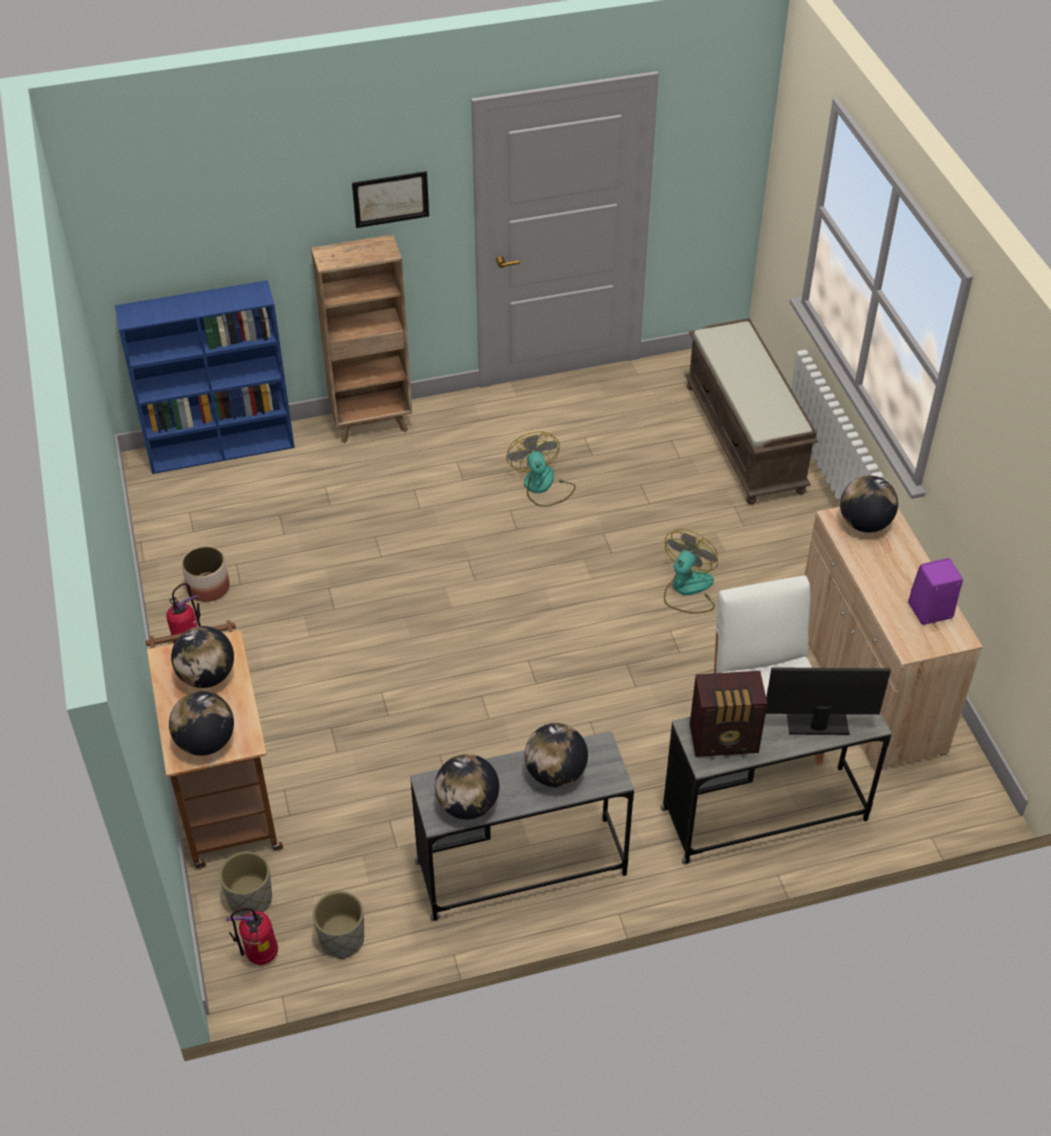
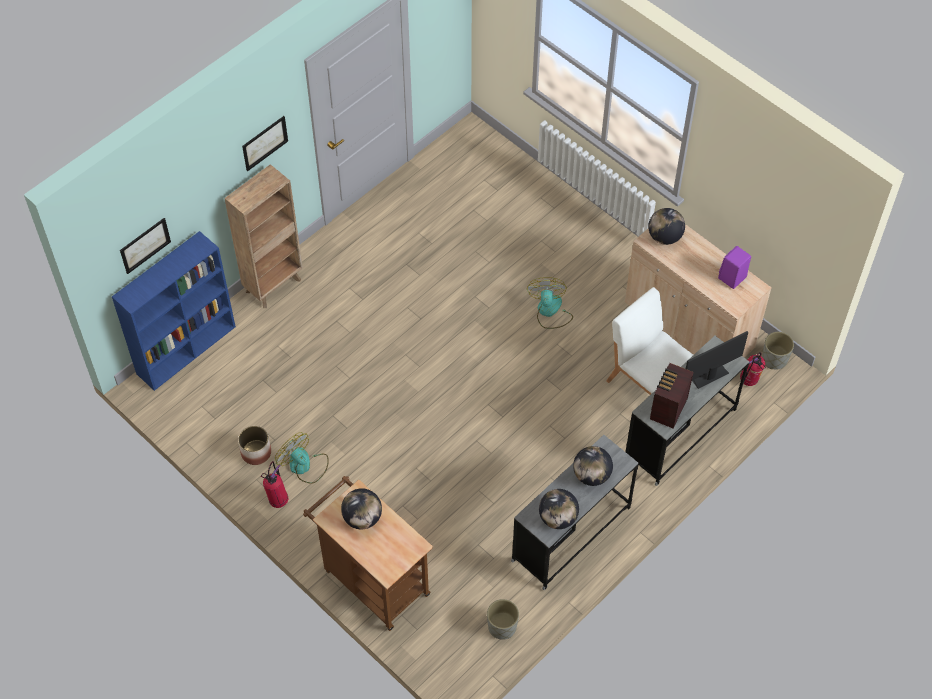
camera: 30 degrees left, 10 degrees up
globe [169,691,234,756] -> none
grey planter [219,852,272,916] -> grey planter moved to [762,332,794,370]
fire extinguisher [226,908,278,965] -> fire extinguisher moved to [740,352,766,386]
fan [506,432,576,507] -> fan moved to [275,432,329,484]
brown bench [685,318,818,505] -> none
radio [690,671,768,757] -> radio turned 150 degrees clockwise [650,363,694,429]
none -> picture [120,218,171,274]

